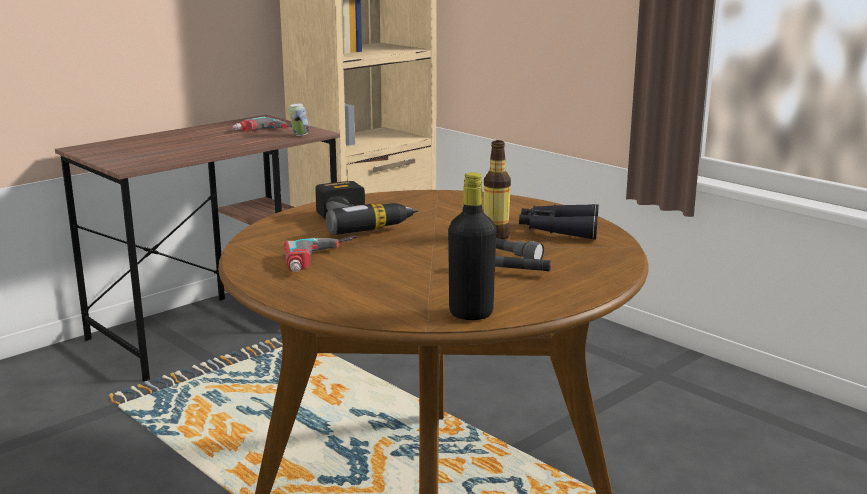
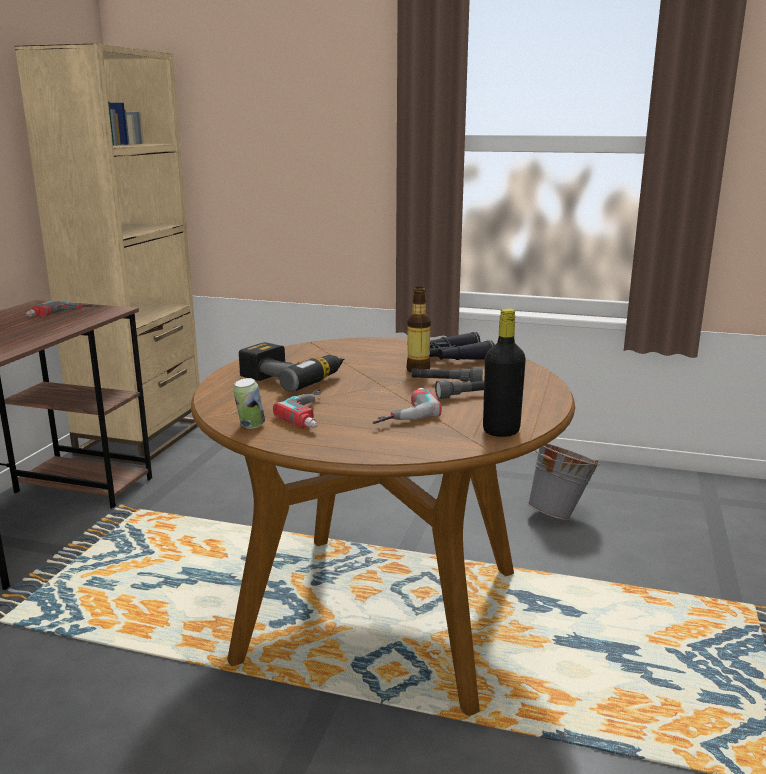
camera: 30 degrees left, 0 degrees up
can [289,103,309,136] -> can moved to [233,378,265,429]
none -> power drill [373,388,442,424]
none -> grey bucket [527,444,600,520]

